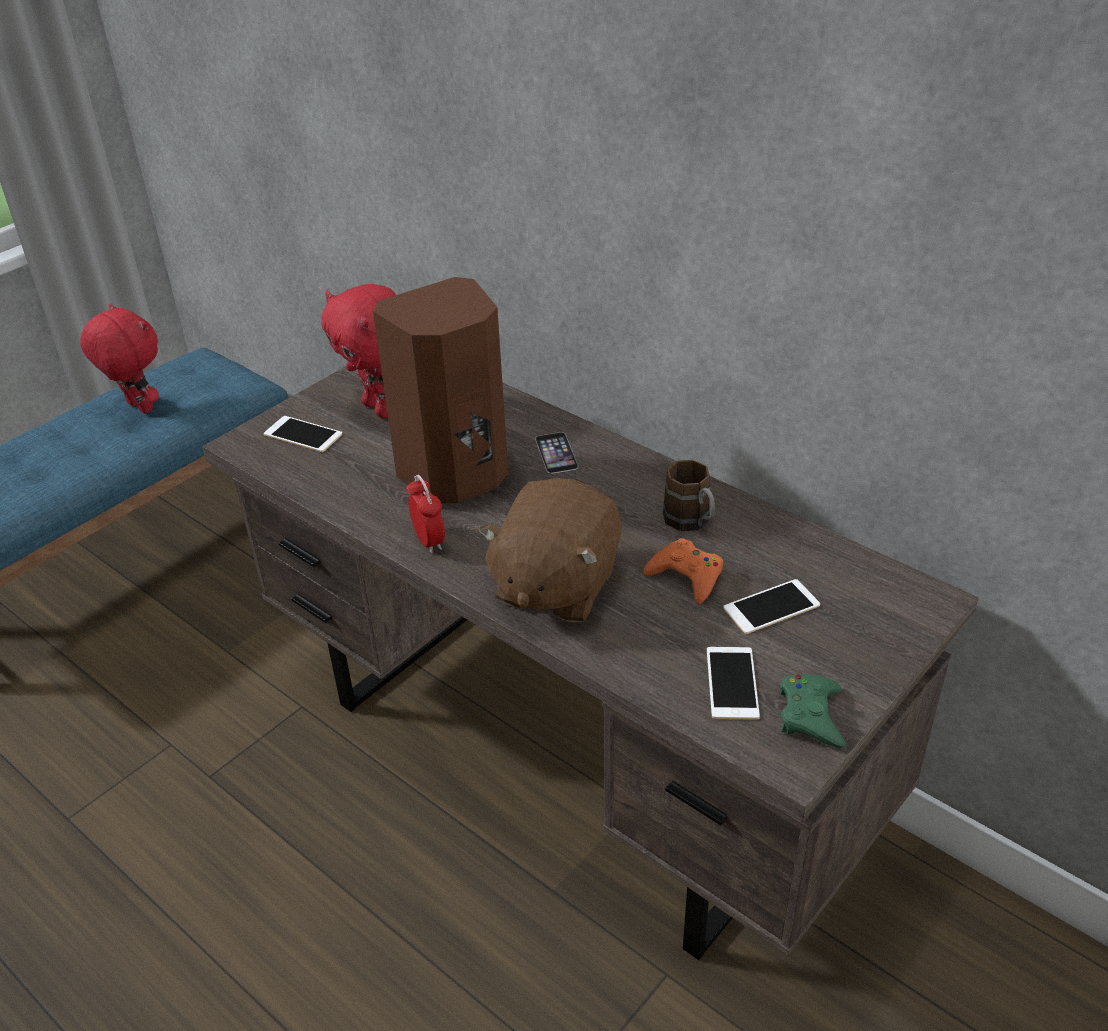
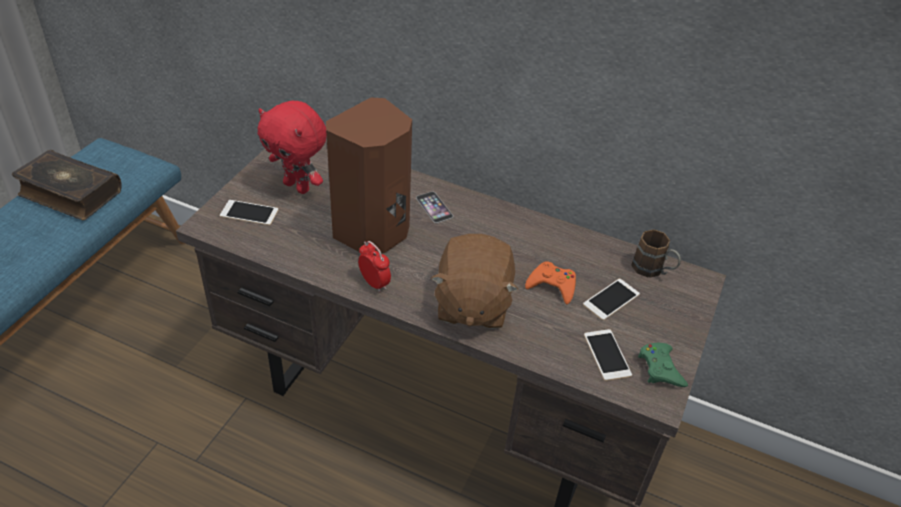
camera: 20 degrees left, 5 degrees up
red plush toy [80,304,159,414] -> book [12,150,122,220]
brown mug [663,460,715,531] -> brown mug moved to [631,230,681,278]

